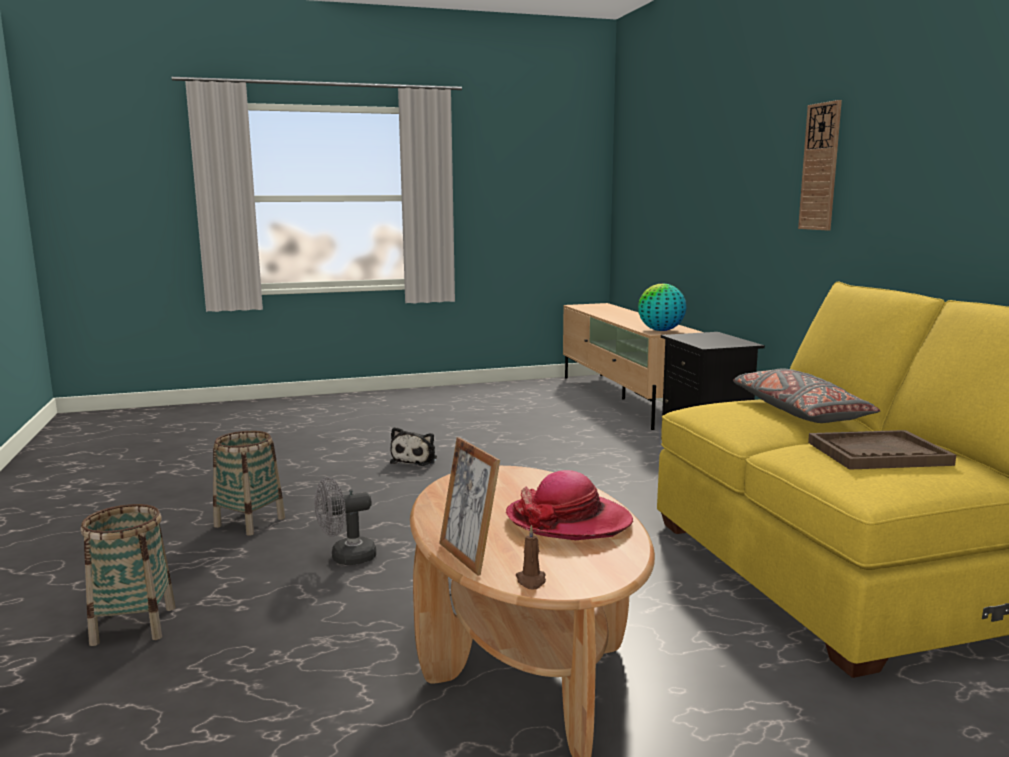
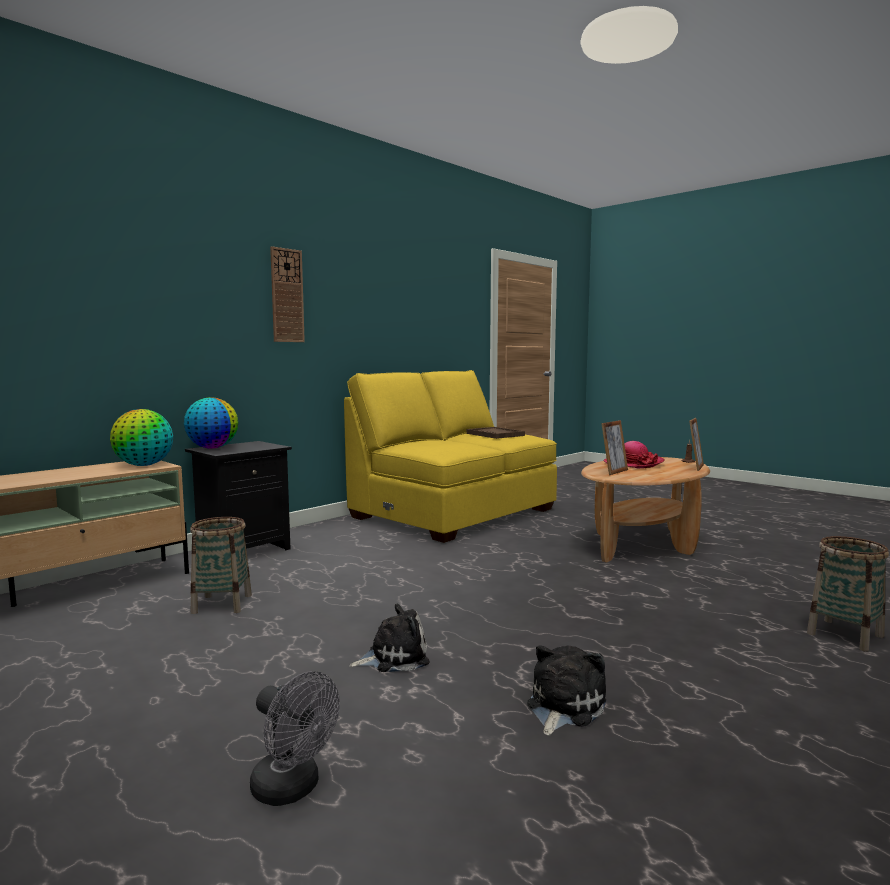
camera: 120 degrees left, 5 degrees down
basket [213,431,285,536] -> basket moved to [190,517,252,614]
grey fan [314,477,376,565] -> grey fan moved to [250,671,340,806]
grey pillow [733,368,881,423] -> none
none -> globe [184,397,238,448]
none -> plush toy [527,645,606,736]
none -> picture frame [601,420,628,475]

